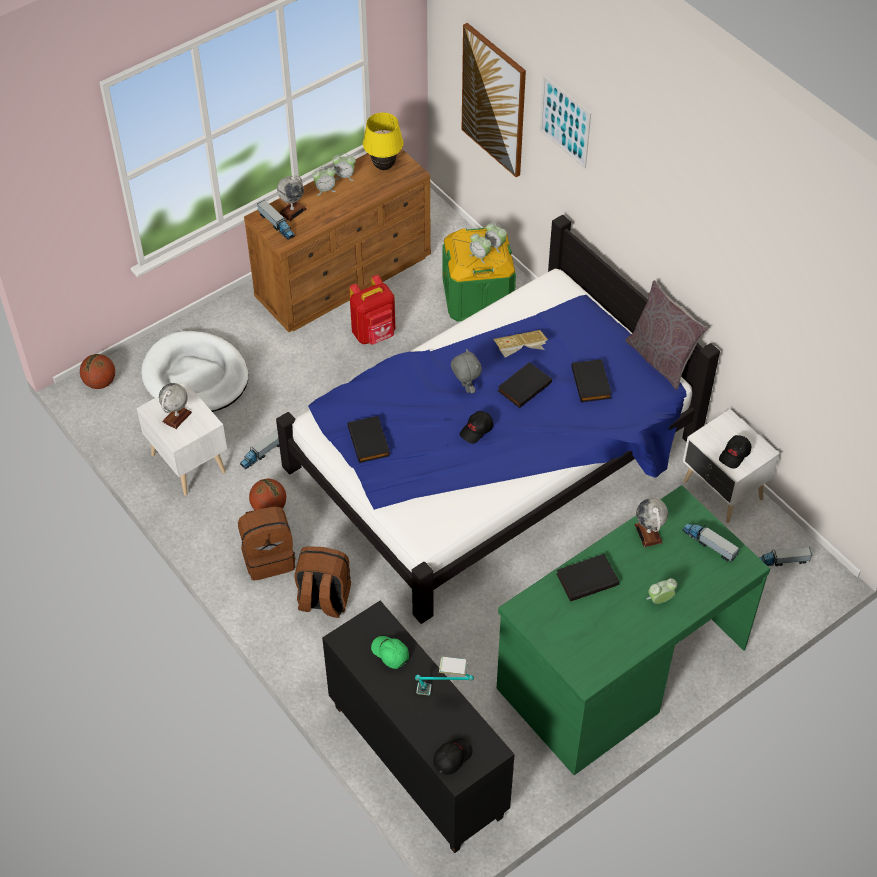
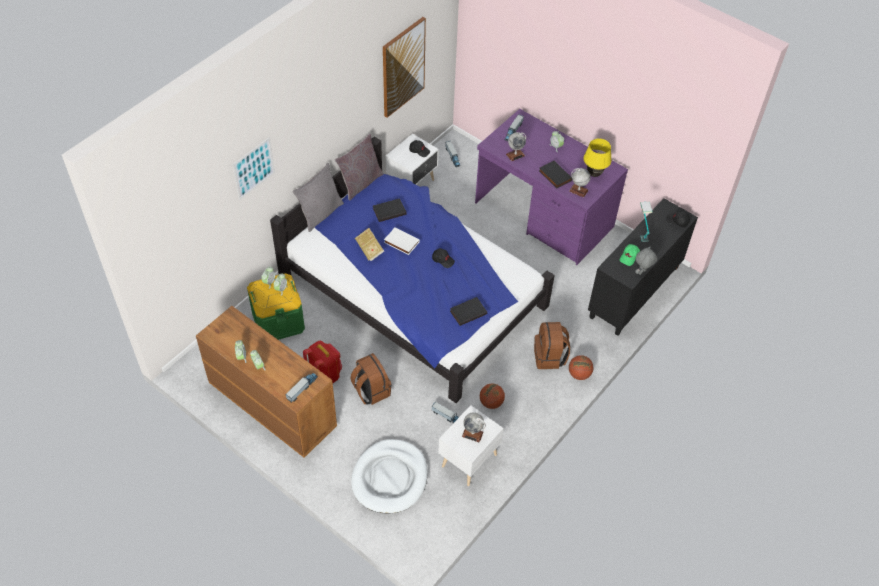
camera: 105 degrees left, 0 degrees up
basketball [80,354,115,389] -> basketball moved to [569,355,594,380]
brown backpack [238,507,295,581] -> brown backpack moved to [350,353,392,405]
globe [277,175,307,221] -> globe moved to [569,168,591,198]
yellow table lamp [363,113,403,170] -> yellow table lamp moved to [584,139,611,177]
grey plush toy [451,348,482,394] -> grey plush toy moved to [635,246,657,275]
picture [462,23,526,177] -> picture moved to [383,17,426,118]
green desk [497,485,770,775] -> purple desk [475,109,628,265]
black book [498,362,552,408] -> white book [384,227,420,255]
none -> grey pillow [292,163,344,232]

